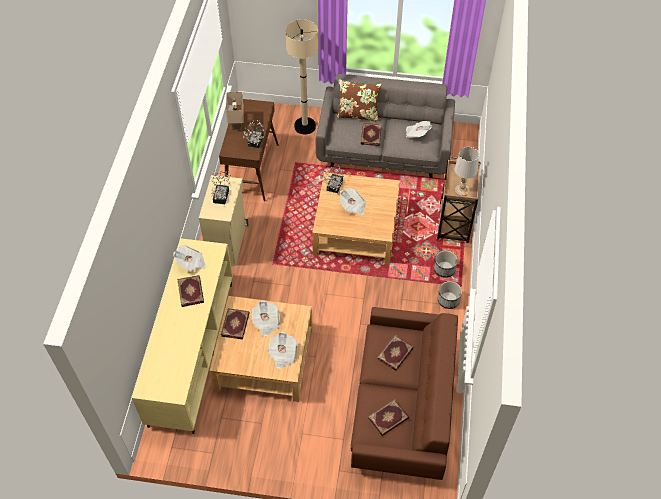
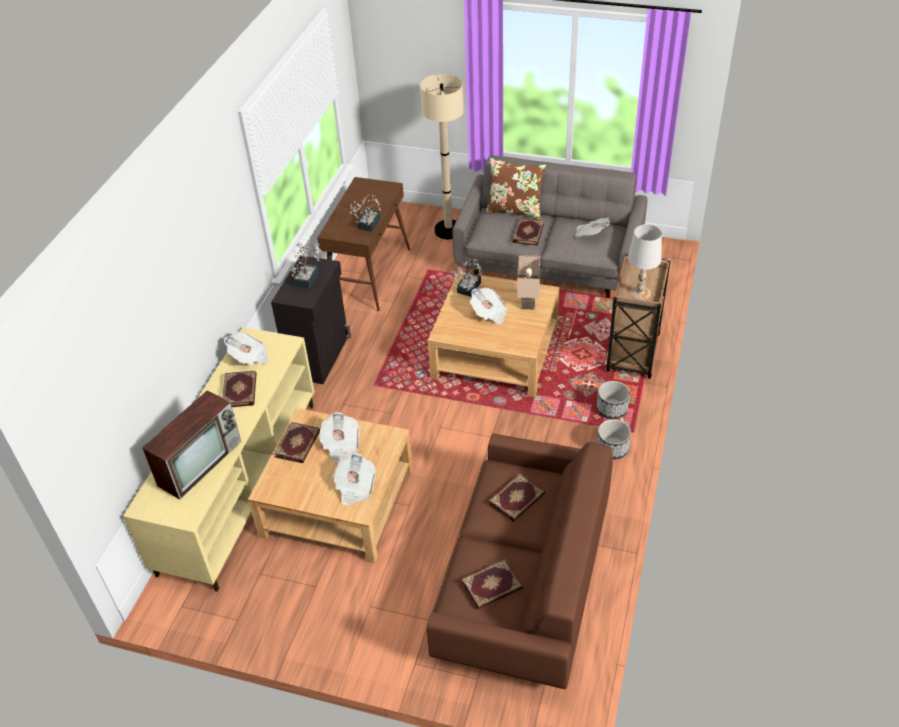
camera: 10 degrees right, 10 degrees down
beige cabinet [199,175,249,266] -> black cabinet [271,255,351,384]
beige table lamp [226,92,244,130] -> beige table lamp moved to [517,255,541,310]
none -> television [142,390,242,500]

